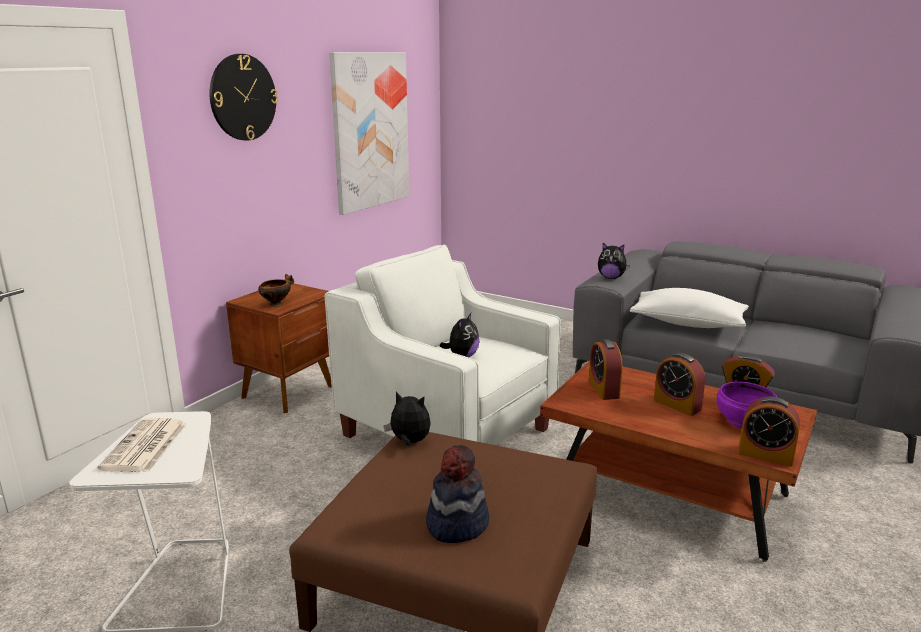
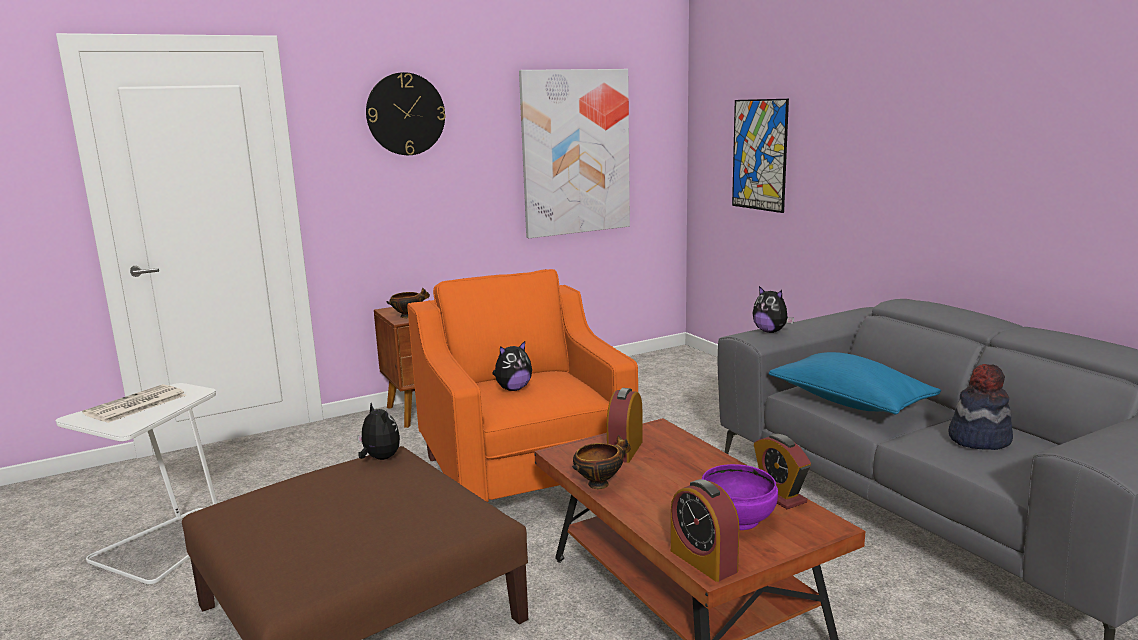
camera: 30 degrees right, 5 degrees down
white armchair [325,245,561,445] -> orange armchair [407,269,638,502]
hat [426,445,489,543] -> hat moved to [948,364,1013,450]
white pillow [630,288,749,328] -> blue pillow [768,352,941,415]
alarm clock [654,353,705,416] -> none
none -> bowl [572,435,631,489]
none -> picture [732,99,789,213]

